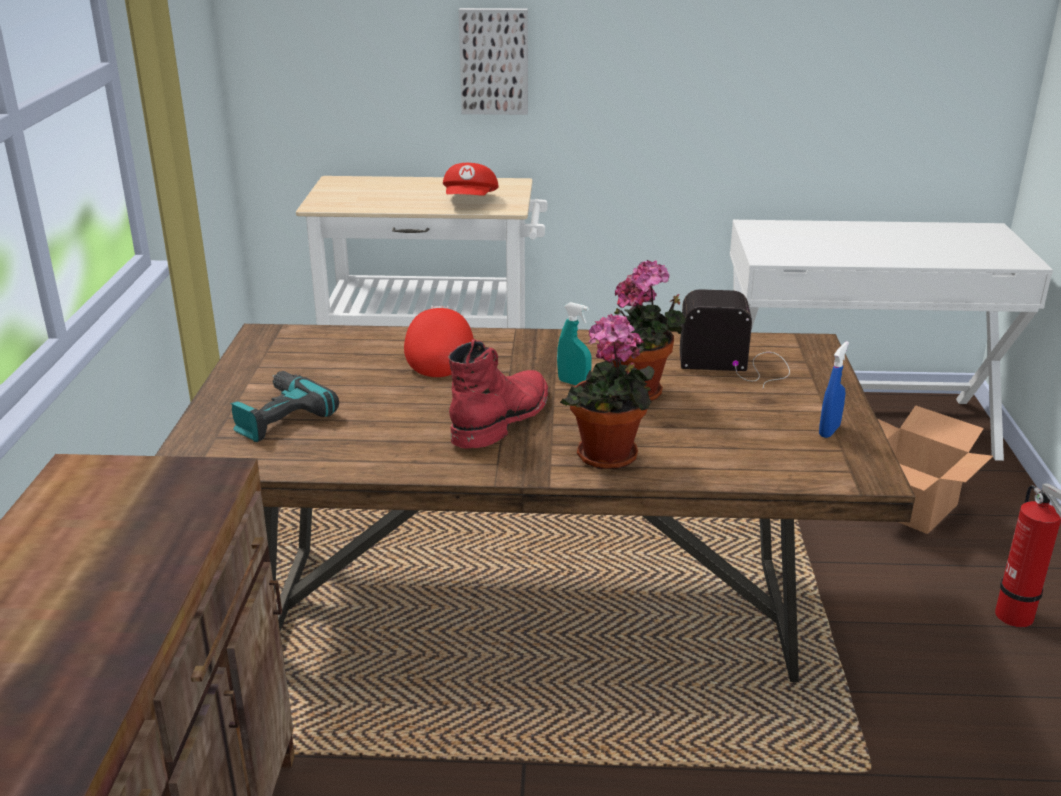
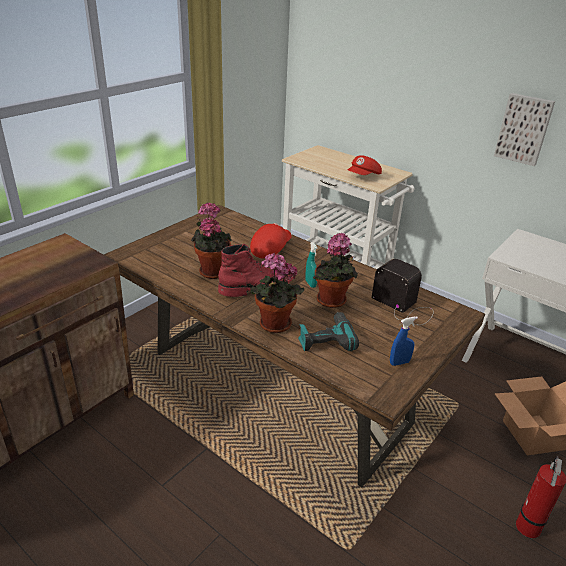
camera: 35 degrees right, 5 degrees up
power drill [230,371,339,442] -> power drill moved to [298,312,359,351]
picture [459,8,528,115] -> picture moved to [494,93,555,166]
none -> potted plant [191,202,231,279]

